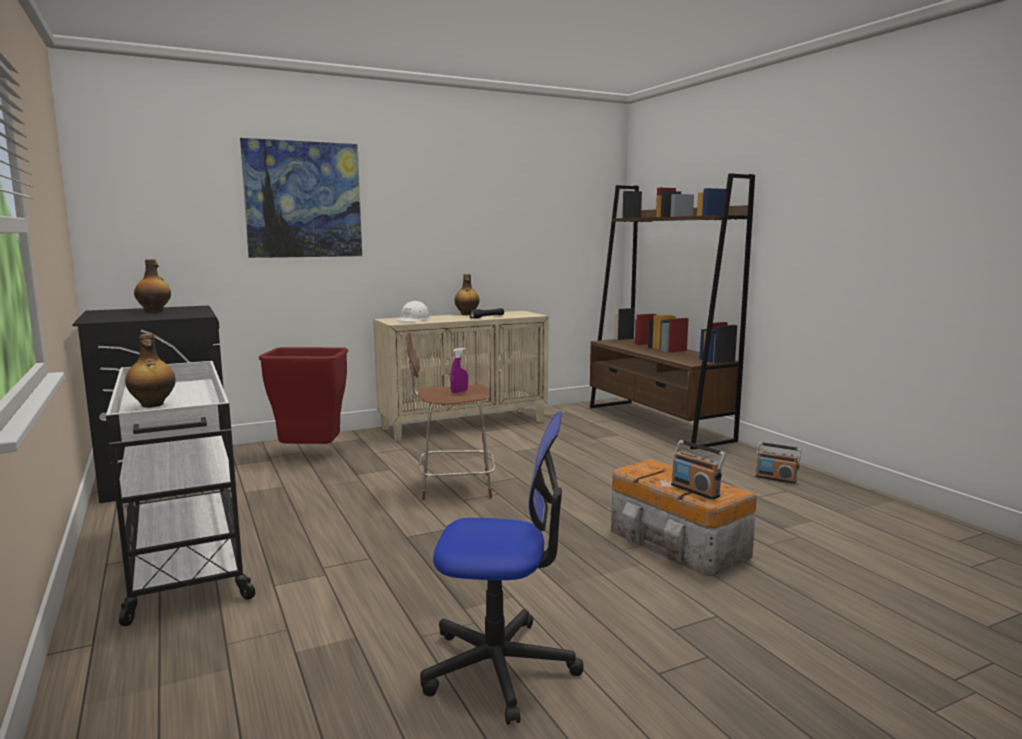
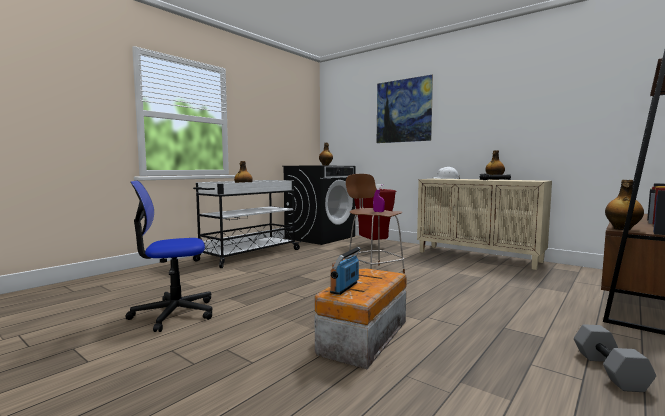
camera: 65 degrees right, 5 degrees down
office chair [420,411,583,725] -> office chair turned 90 degrees clockwise [125,180,212,332]
radio [756,442,801,484] -> grey dumbbell [574,324,656,392]
none -> bottle [605,180,644,230]

